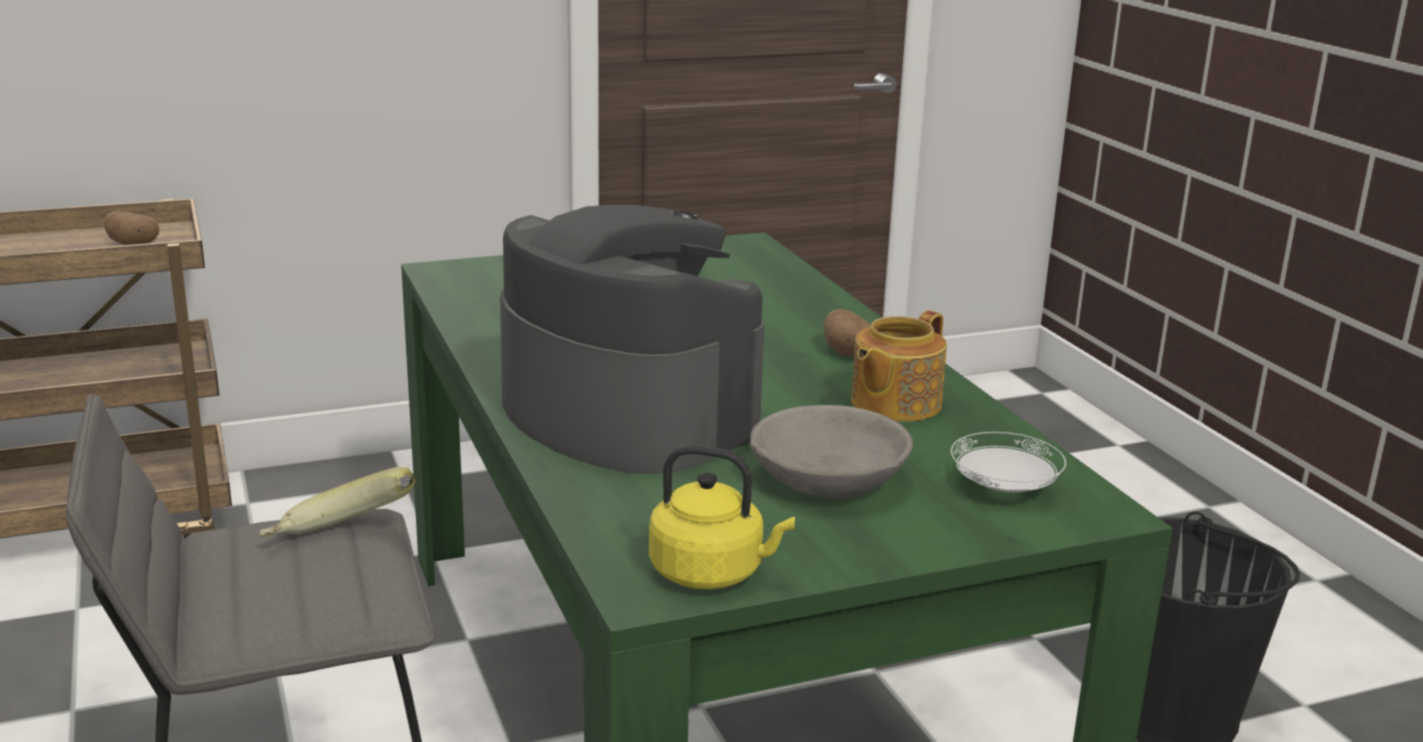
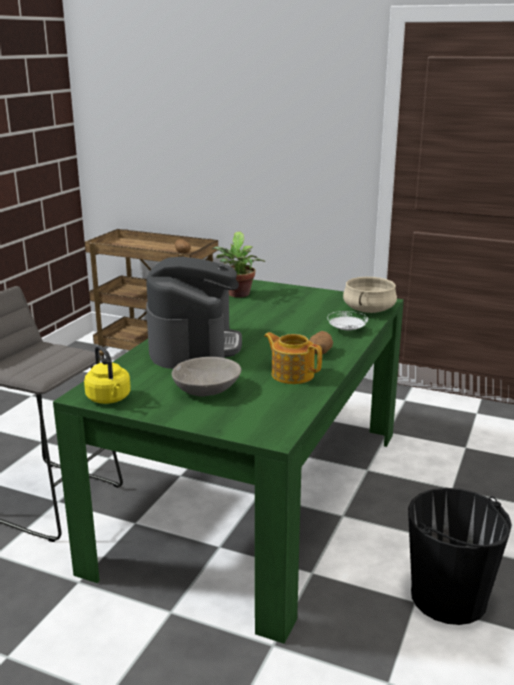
camera: 45 degrees right, 0 degrees up
banana [259,467,416,537] -> none
teapot [851,310,947,422] -> teapot turned 45 degrees clockwise [264,332,322,384]
white plate [951,432,1066,492] -> white plate moved to [327,311,368,331]
none -> potted plant [212,232,265,297]
none -> beige cooking pot [343,277,397,313]

